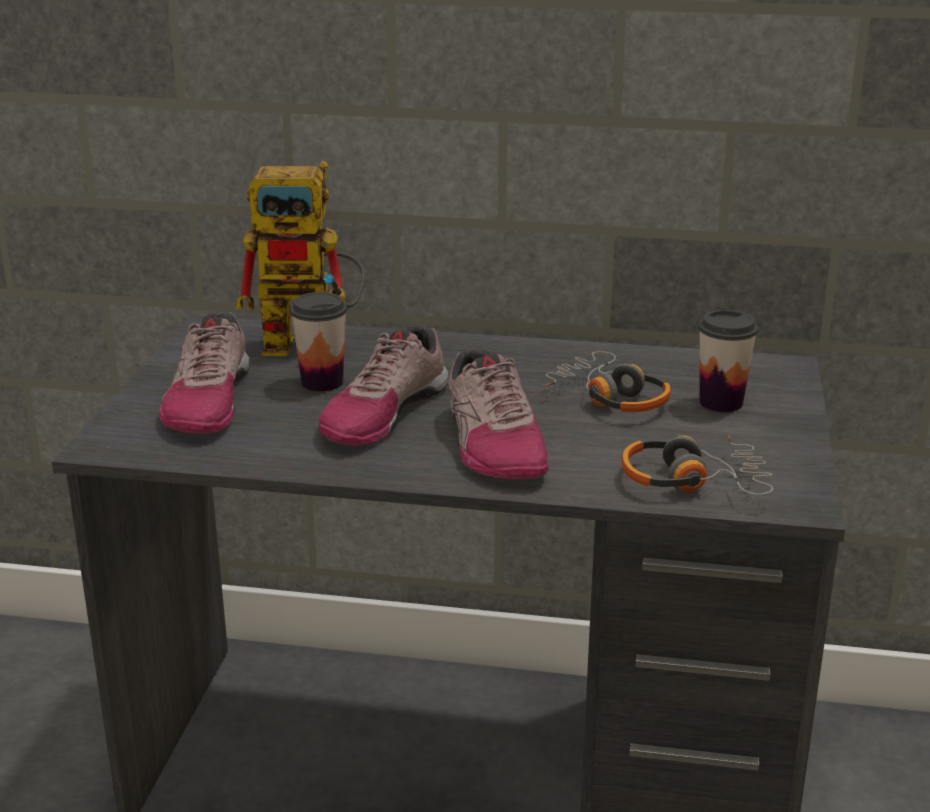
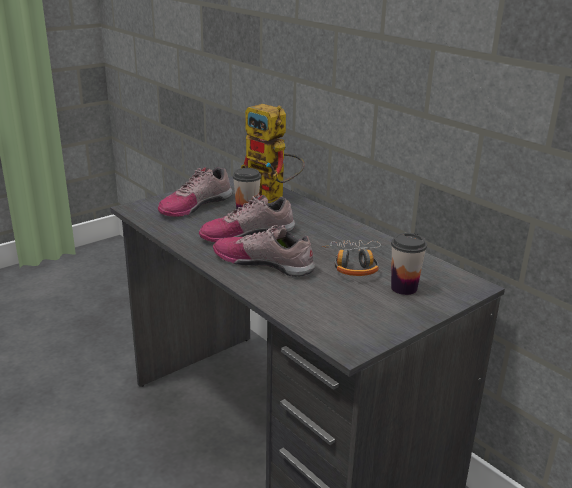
camera: 40 degrees right, 0 degrees up
shoe [448,347,549,479] -> shoe turned 90 degrees clockwise [213,225,315,277]
headphones [622,435,773,495] -> none

